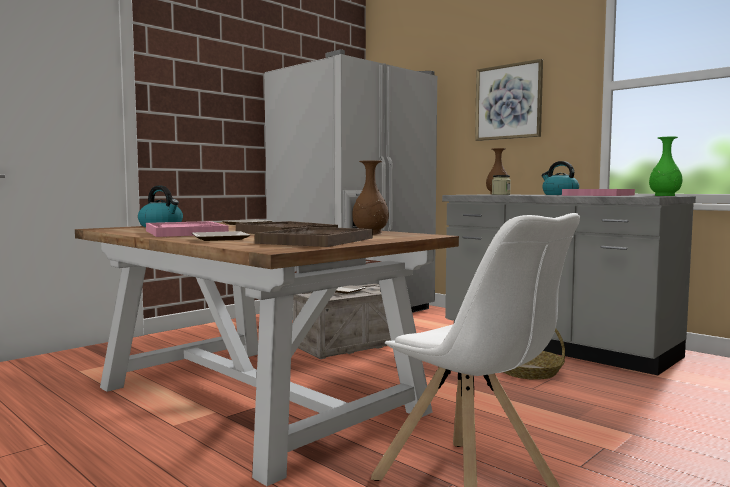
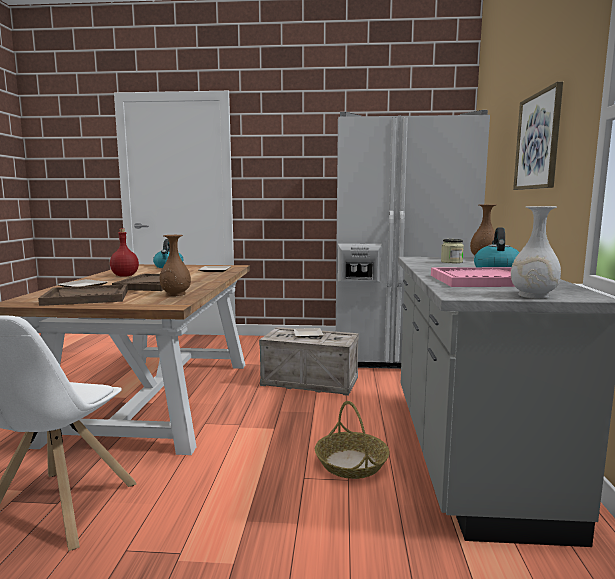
camera: 50 degrees right, 5 degrees up
pink tray [146,221,229,237] -> red bottle [110,228,139,277]
green vase [649,136,682,196] -> white vase [511,206,561,299]

